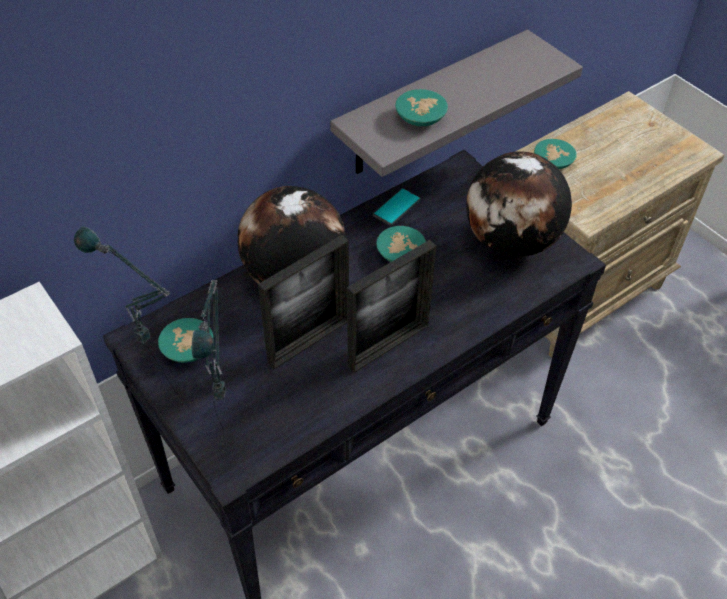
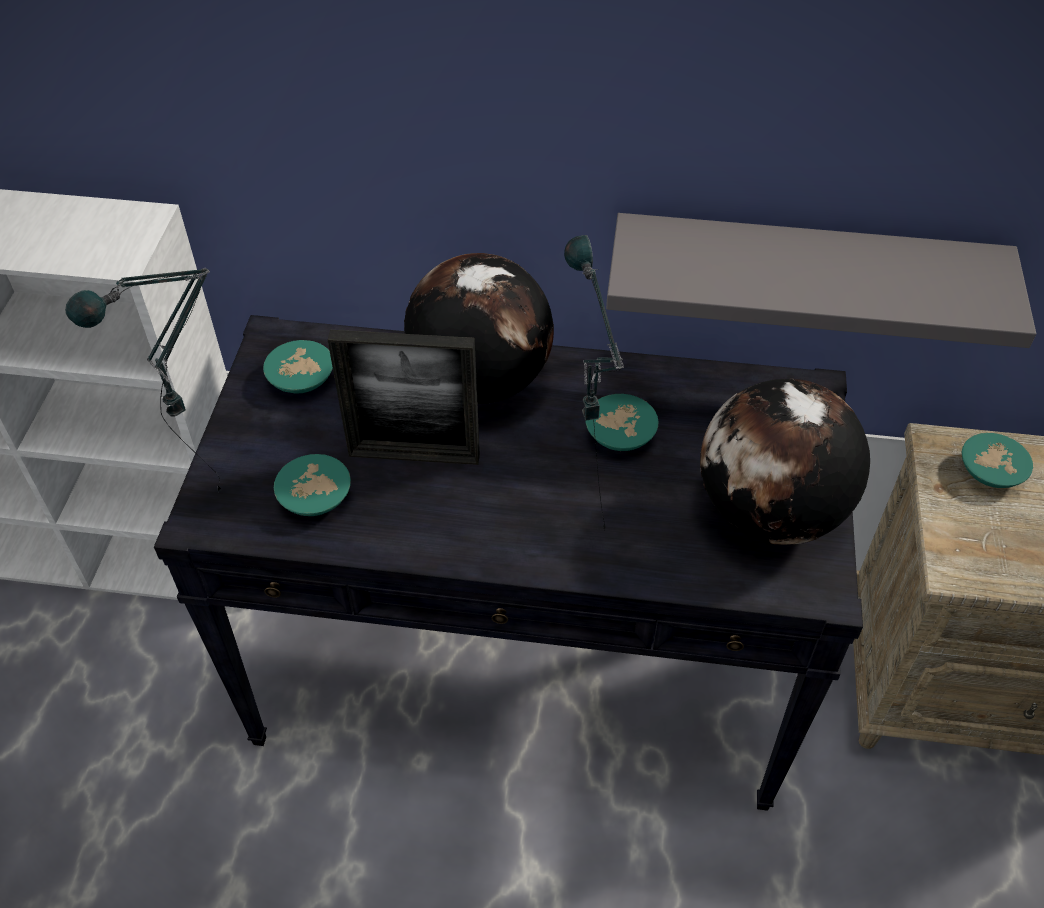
camera: 45 degrees right, 0 degrees up
table lamp [74,226,184,406] -> table lamp moved to [564,235,624,531]
picture frame [347,240,436,373] -> none
phone [373,188,421,226] -> none
turquoise bowl [395,89,448,126] -> turquoise bowl moved to [274,454,351,516]

